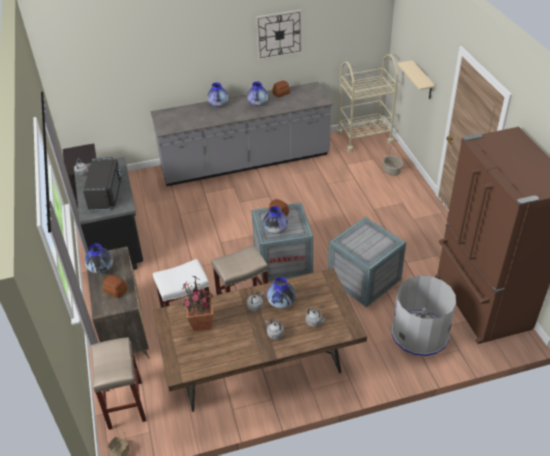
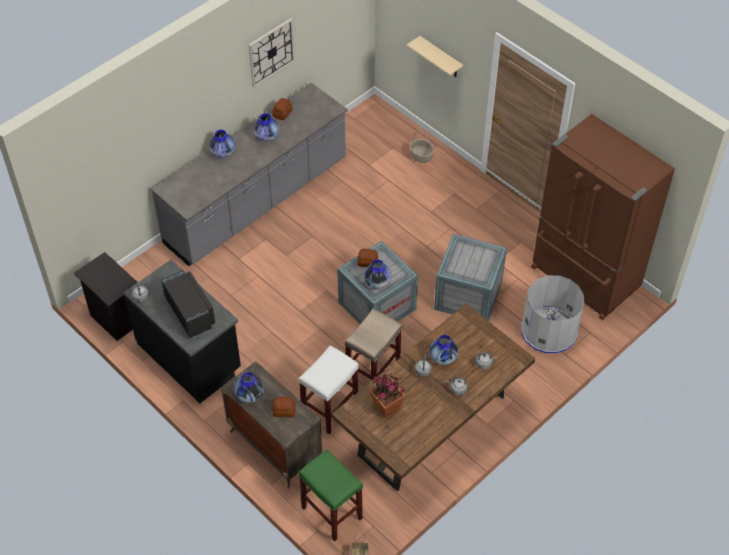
camera: 30 degrees left, 10 degrees up
beige stool [91,337,146,430] -> green stool [298,449,363,542]
beige cart [337,54,398,152] -> none

